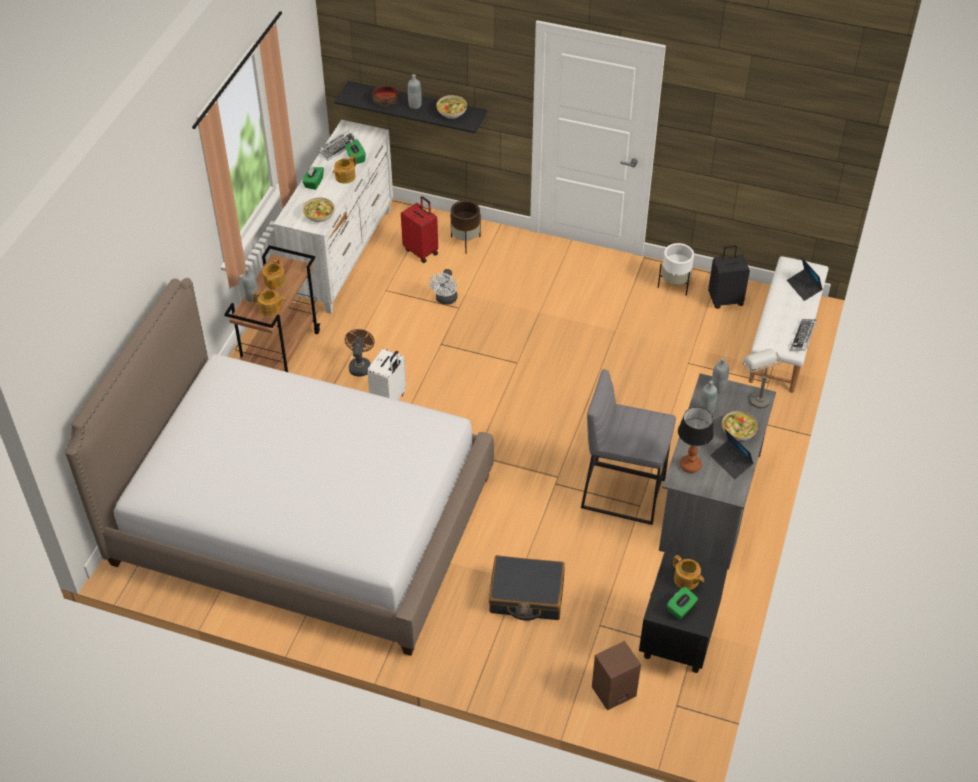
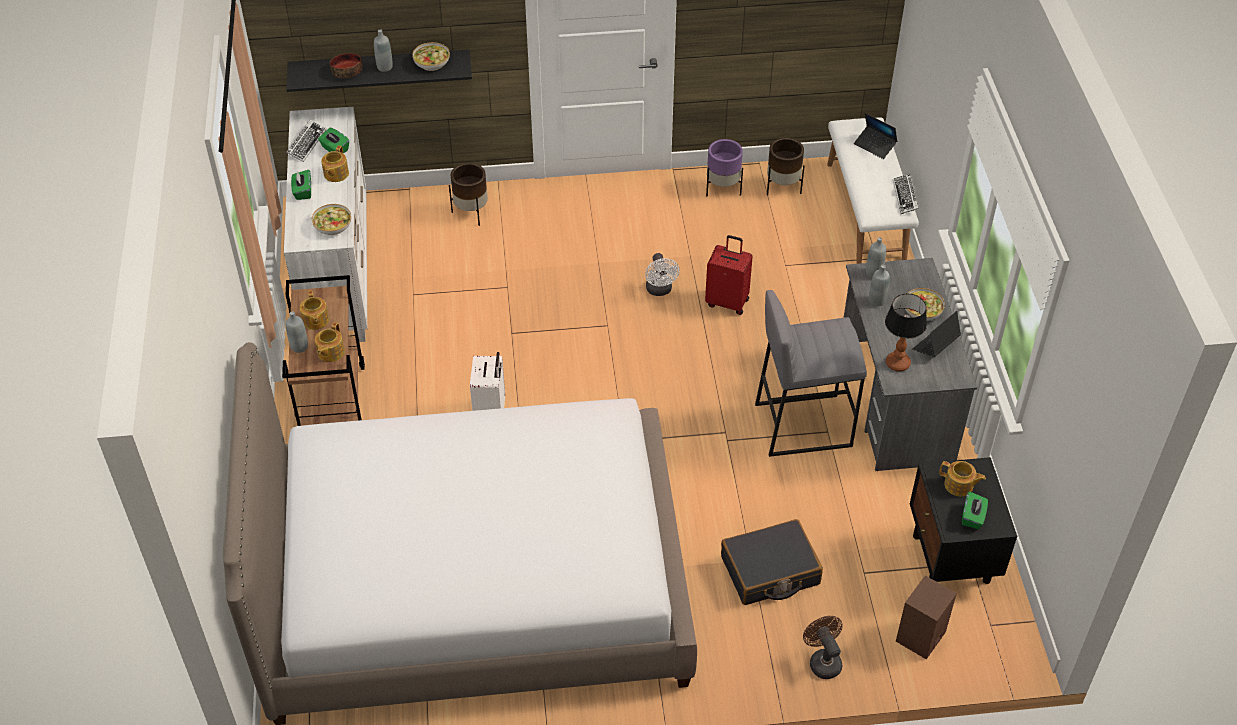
camera: 25 degrees left, 0 degrees up
teapot [252,290,286,316] -> teapot turned 120 degrees clockwise [315,322,345,362]
brown fan [345,329,375,377] -> brown fan moved to [803,616,843,679]
red suitcase [401,196,438,263] -> red suitcase moved to [705,235,753,315]
white fan [429,269,457,305] -> white fan moved to [645,253,680,296]
white planter [658,243,694,296] -> purple planter [706,139,743,196]
black suitcase [708,245,750,309] -> brown planter [767,138,805,195]
laptop [710,429,754,479] -> laptop turned 105 degrees clockwise [912,311,961,357]
grey table lamp [743,349,783,408] -> none

